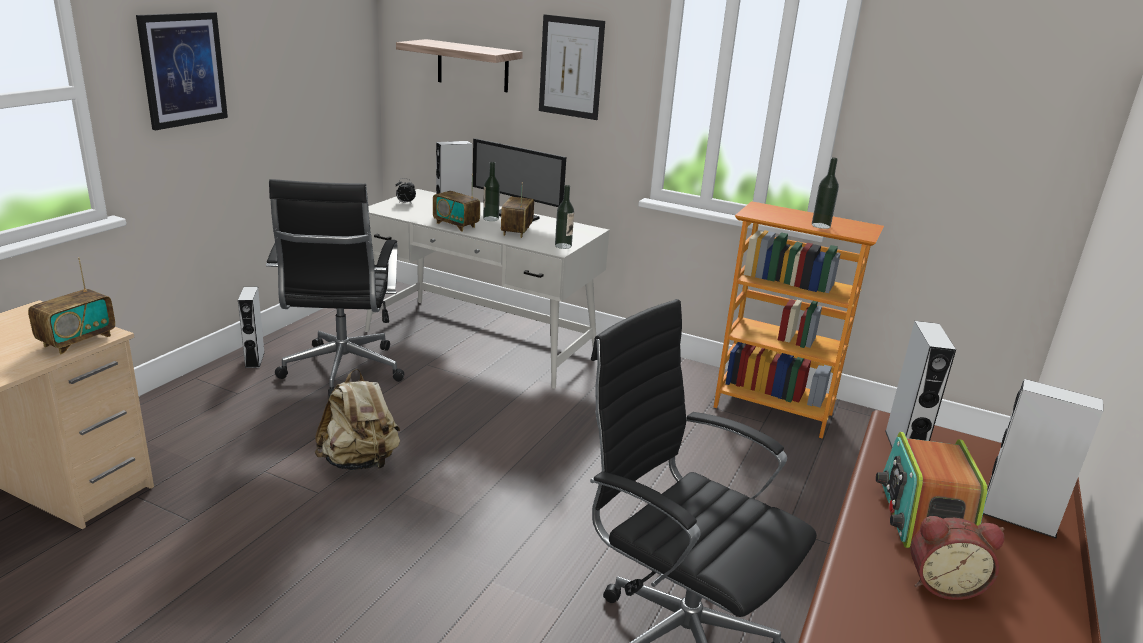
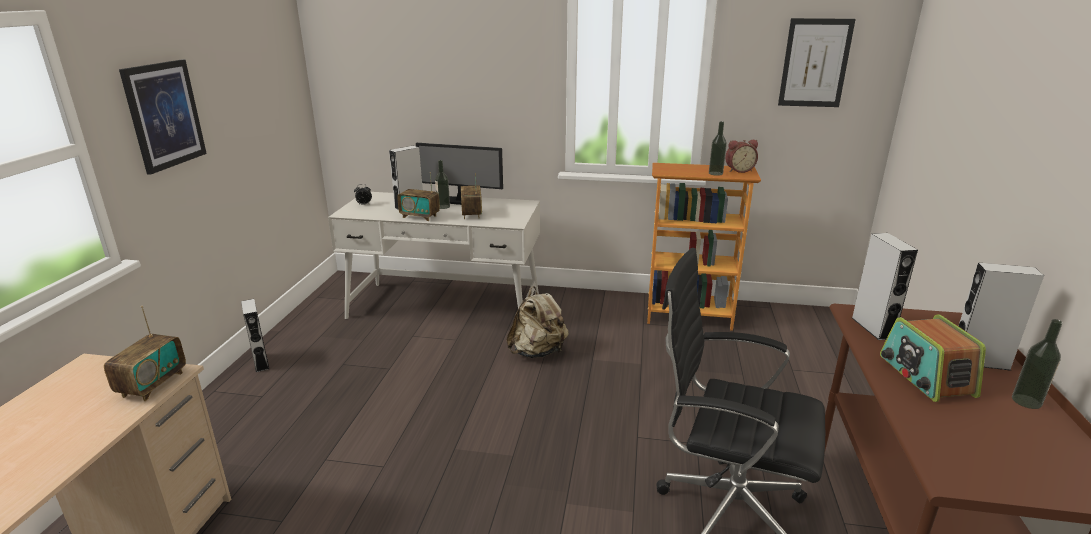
camera: 15 degrees left, 0 degrees up
black office chair [266,179,404,397] -> none
beige backpack [314,369,400,470] -> beige backpack moved to [506,286,569,358]
shelf [396,39,523,92] -> none
picture [539,14,605,120] -> picture moved to [778,18,856,107]
bottle [555,185,574,249] -> bottle moved to [1012,319,1063,409]
alarm clock [911,516,1005,600] -> alarm clock moved to [725,140,758,173]

